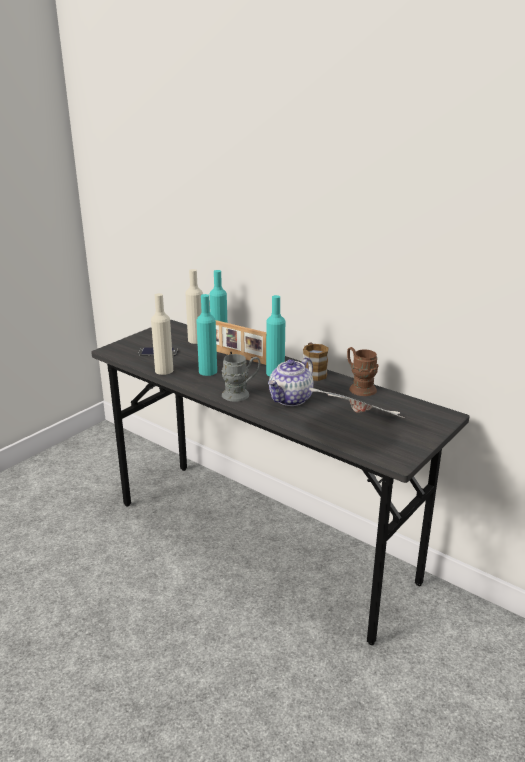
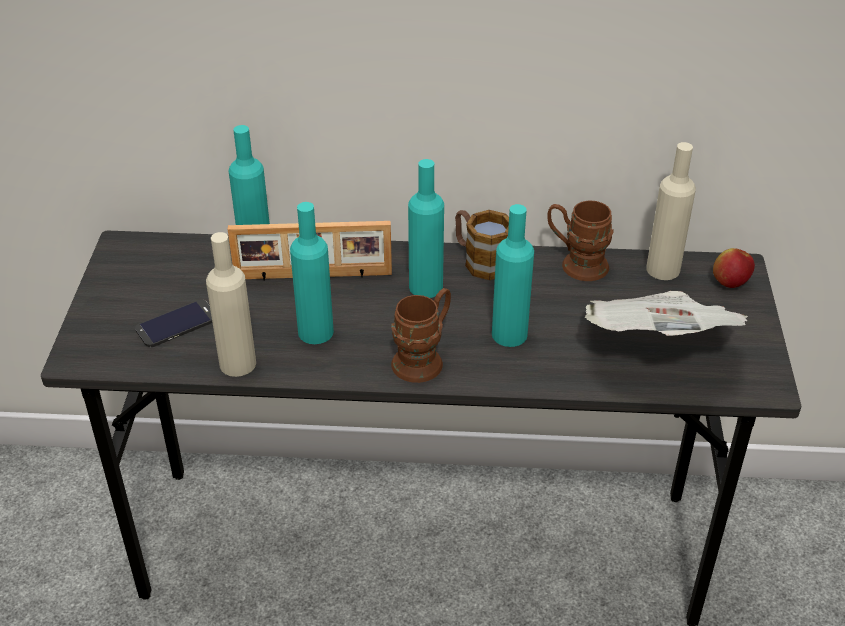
camera: 35 degrees left, 15 degrees up
beige bottle [185,269,203,344] -> beige bottle moved to [646,142,696,280]
grey mug [221,354,260,402] -> brown mug [391,288,451,383]
teapot [268,357,314,406] -> turquoise bottle [492,204,534,347]
none -> apple [713,248,755,288]

